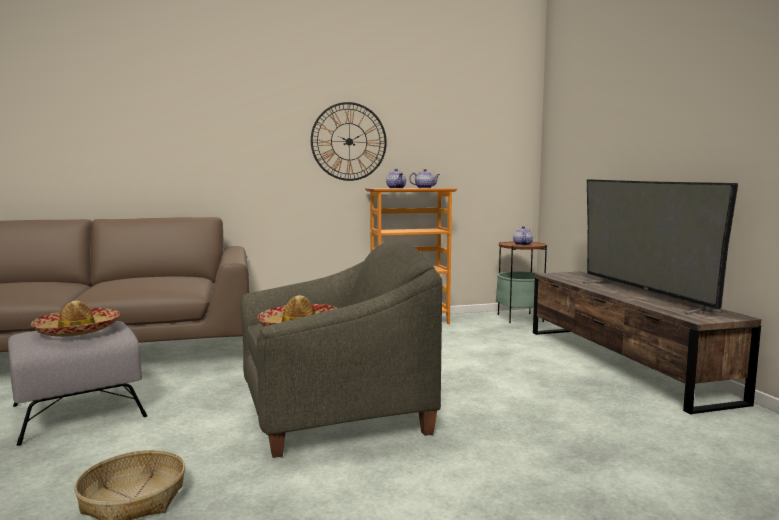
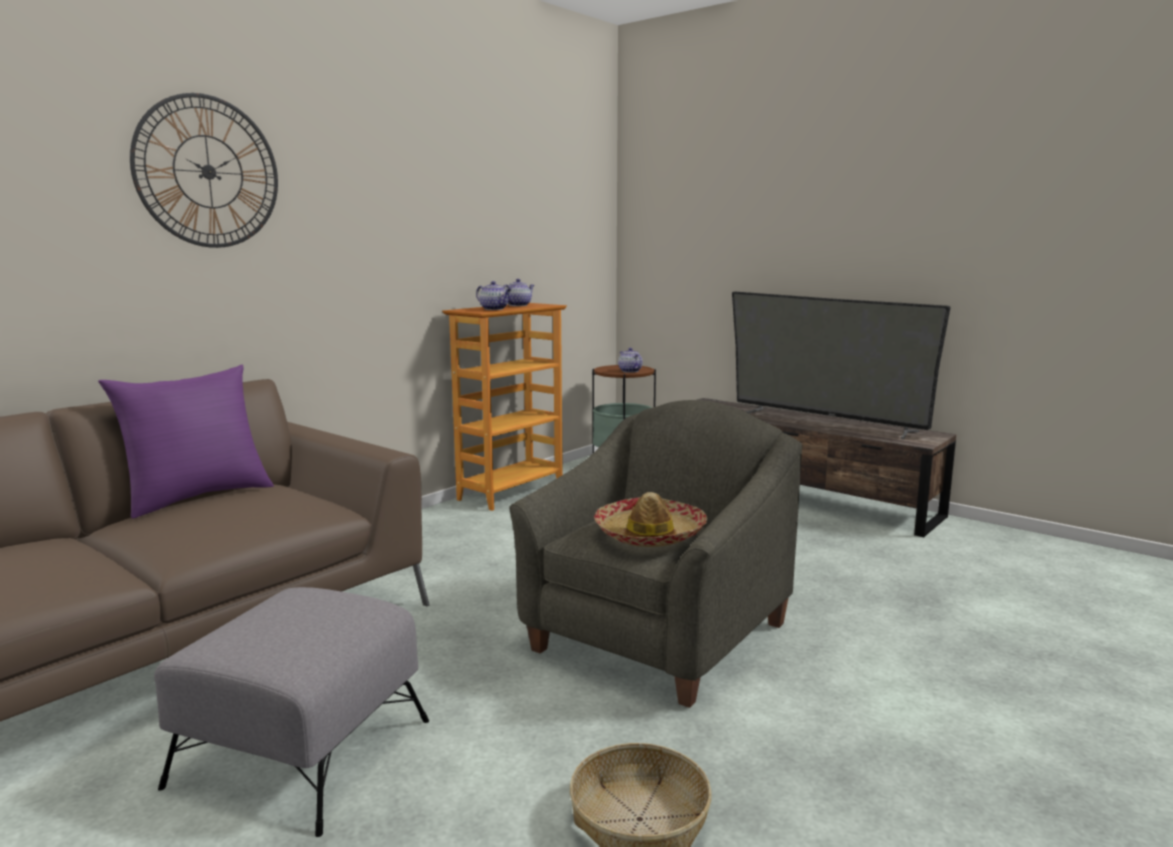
camera: 35 degrees left, 5 degrees up
hat [31,300,120,337] -> none
wall clock [311,102,387,181] -> wall clock moved to [130,93,278,248]
none -> purple pillow [98,365,274,519]

